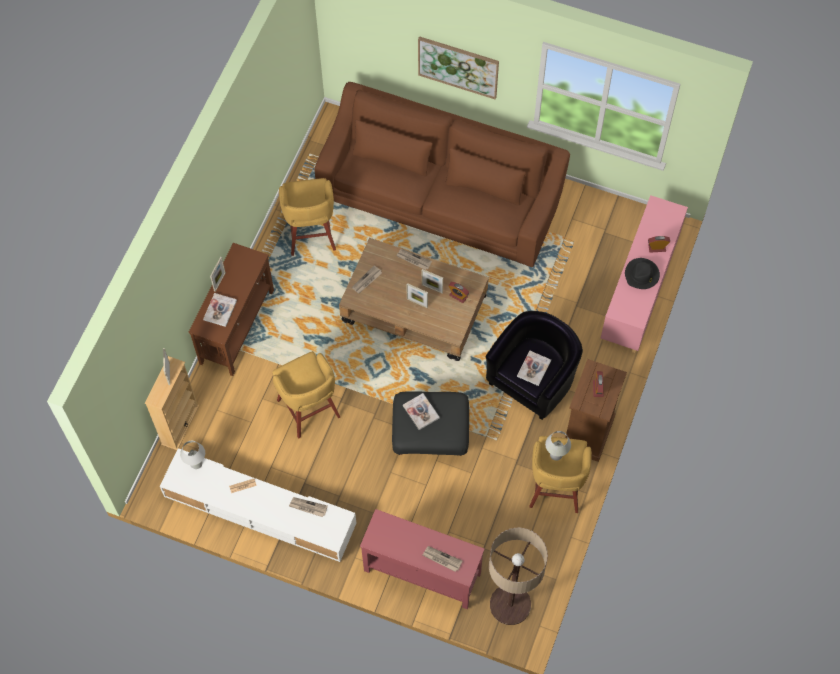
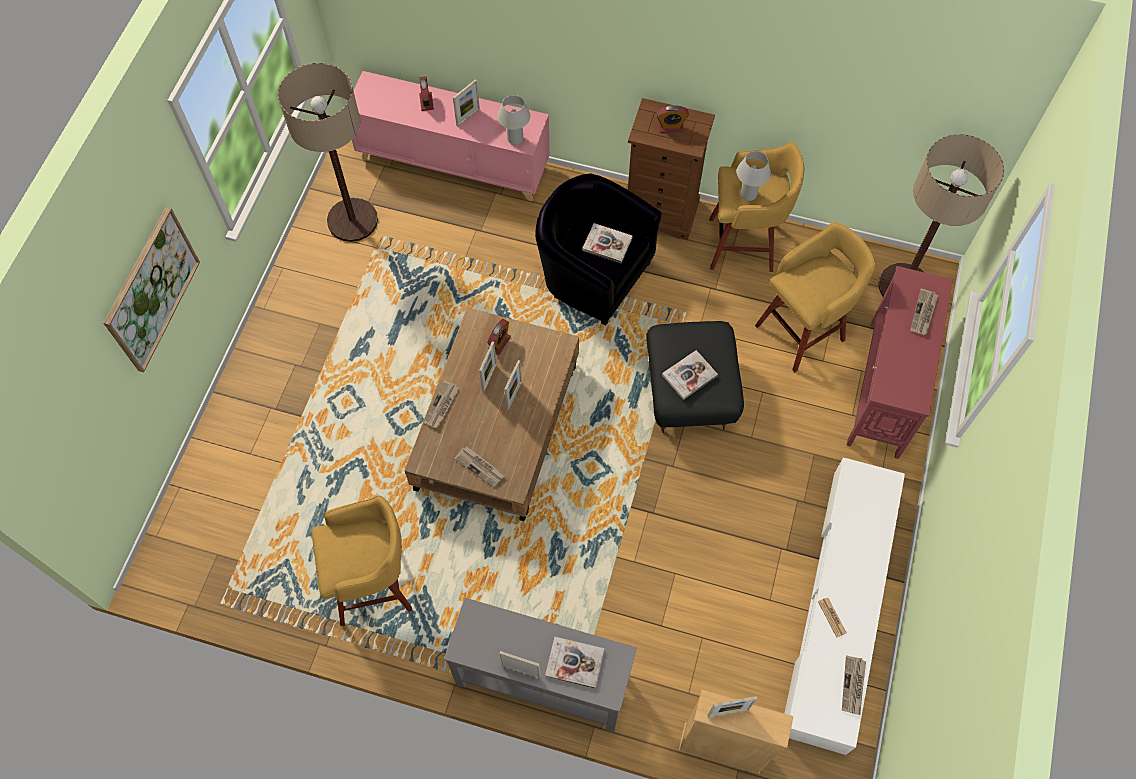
camera: 95 degrees left, 0 degrees up
white table lamp [180,441,205,469] -> white table lamp moved to [498,95,530,145]
brown console table [189,243,274,376] -> grey console table [444,598,637,733]
yellow stool [272,351,340,439] -> yellow stool moved to [755,222,875,373]
newspaper [289,497,328,517] -> newspaper moved to [842,656,866,715]
brown sofa [314,82,570,267] -> none
black hat [625,258,660,289] -> picture frame [453,79,480,127]
none -> floor lamp [278,63,378,242]

